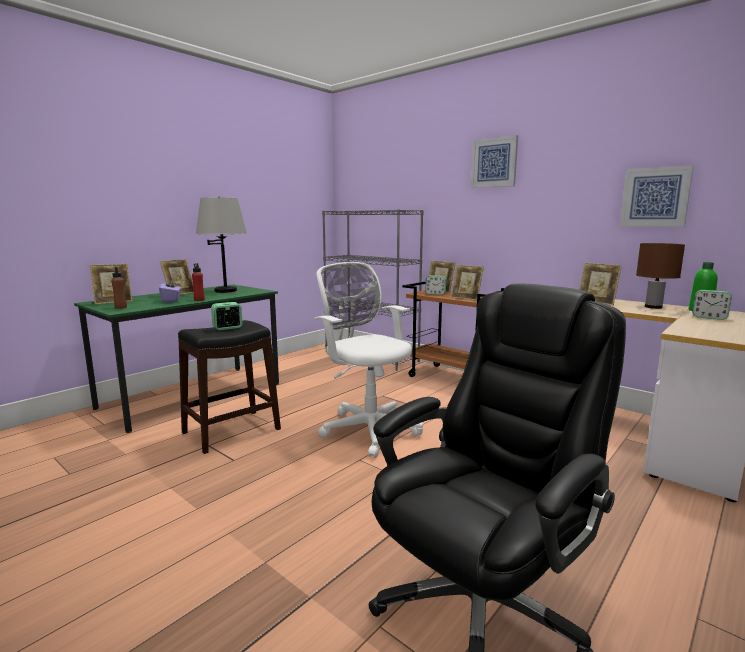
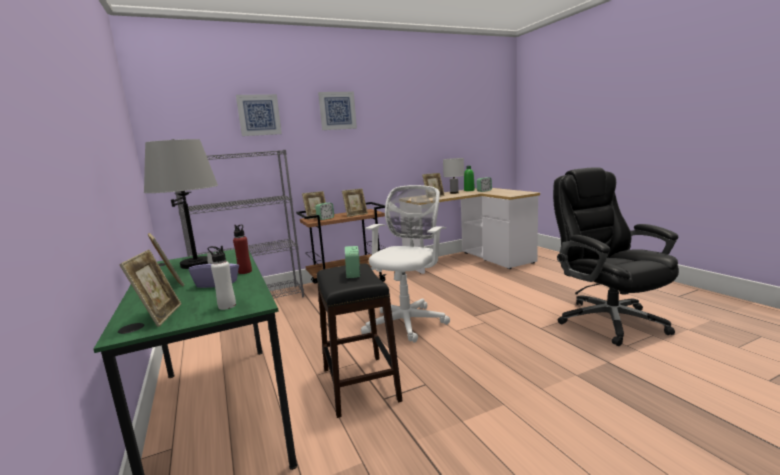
camera: 65 degrees left, 0 degrees up
brown bottle [111,267,127,309] -> white bottle [208,246,236,310]
white office chair [314,262,423,458] -> white office chair turned 135 degrees clockwise [361,185,450,343]
picture [620,165,694,227] -> picture moved to [236,94,282,136]
brown table lamp [636,243,685,309] -> white table lamp [443,158,464,194]

